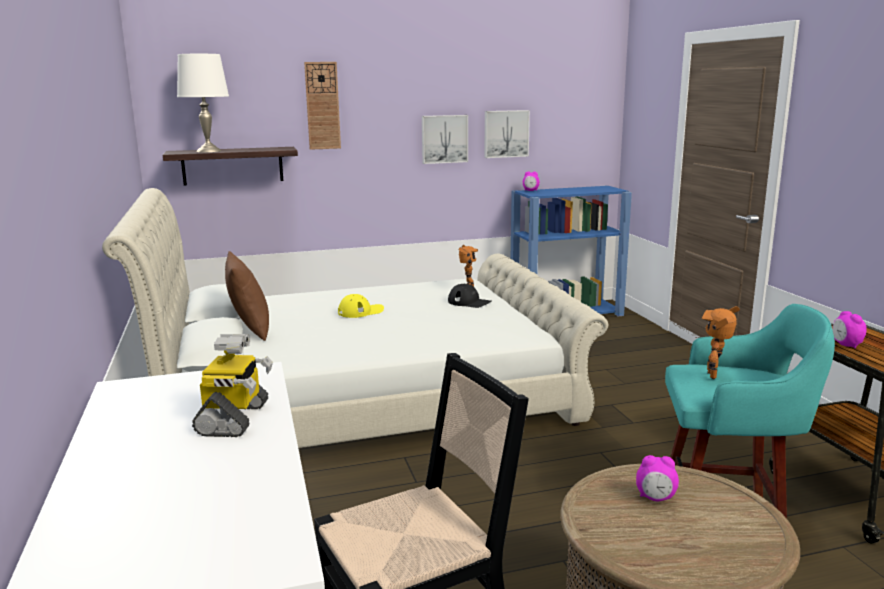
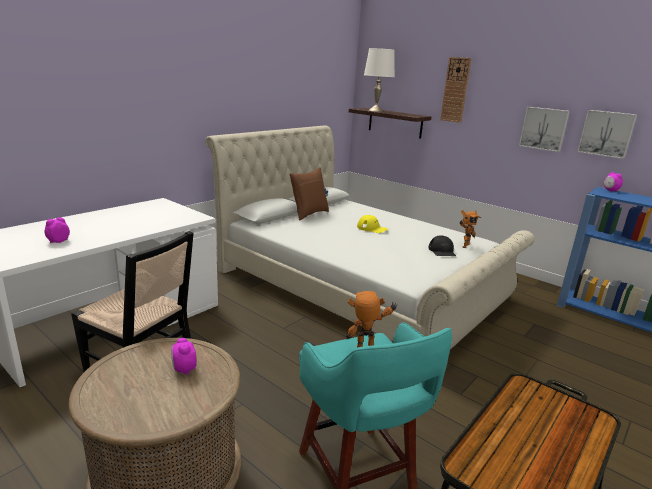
camera: 55 degrees right, 5 degrees up
toy robot [192,334,273,437] -> none
alarm clock [832,311,867,349] -> alarm clock moved to [44,217,70,243]

